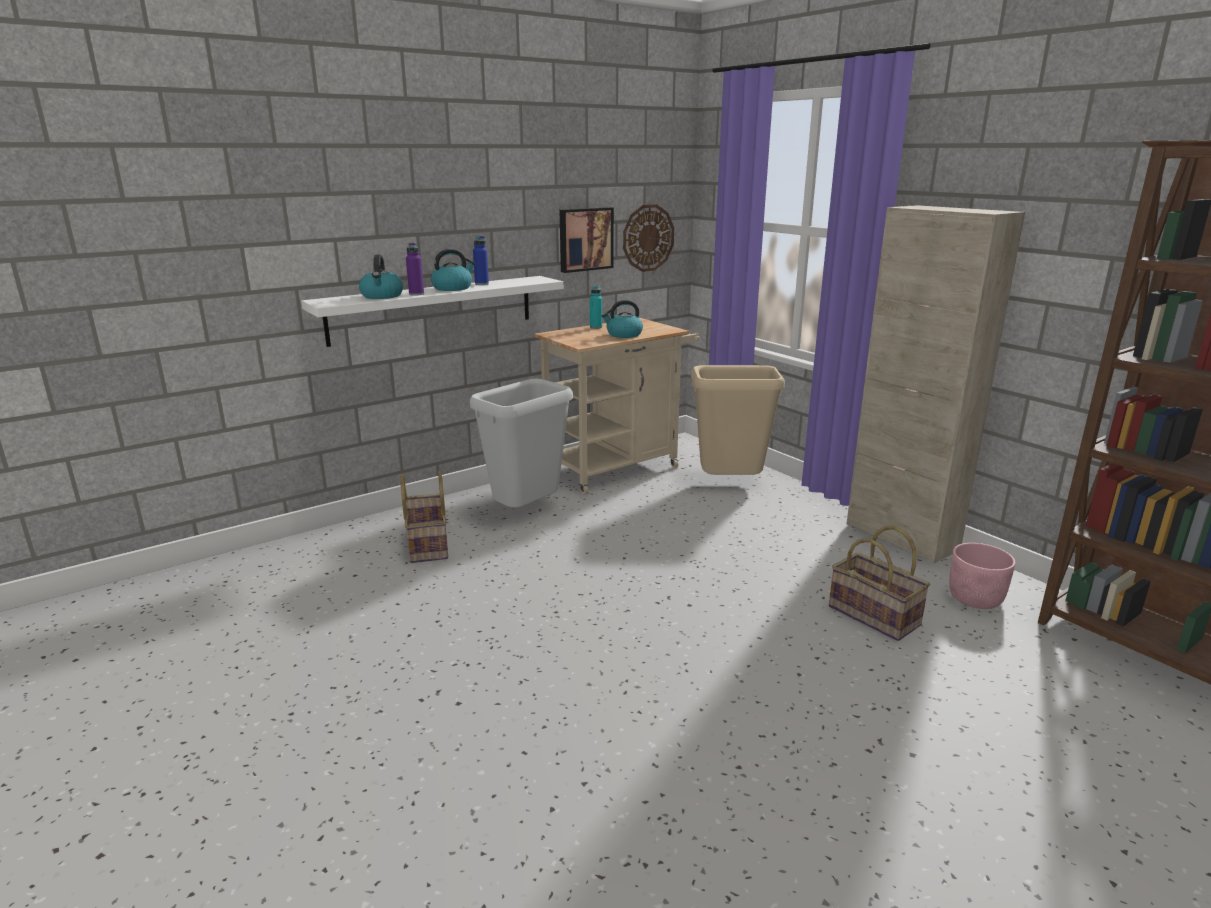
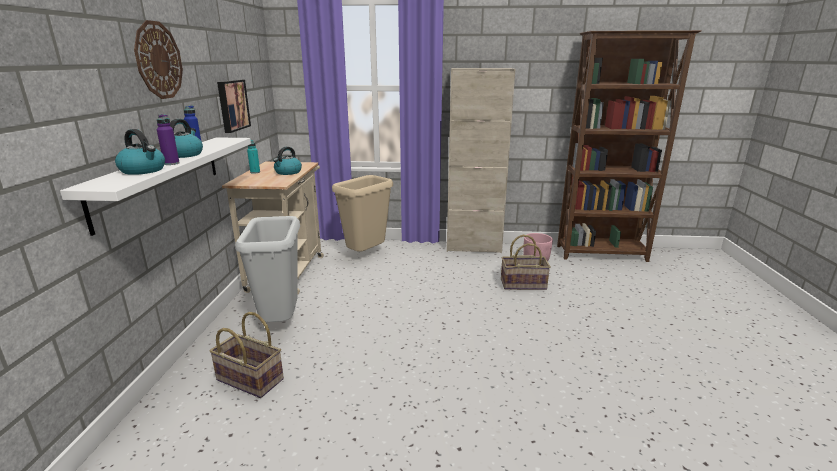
camera: 50 degrees left, 0 degrees up
wall clock [623,204,674,272] -> wall clock moved to [134,20,183,99]

